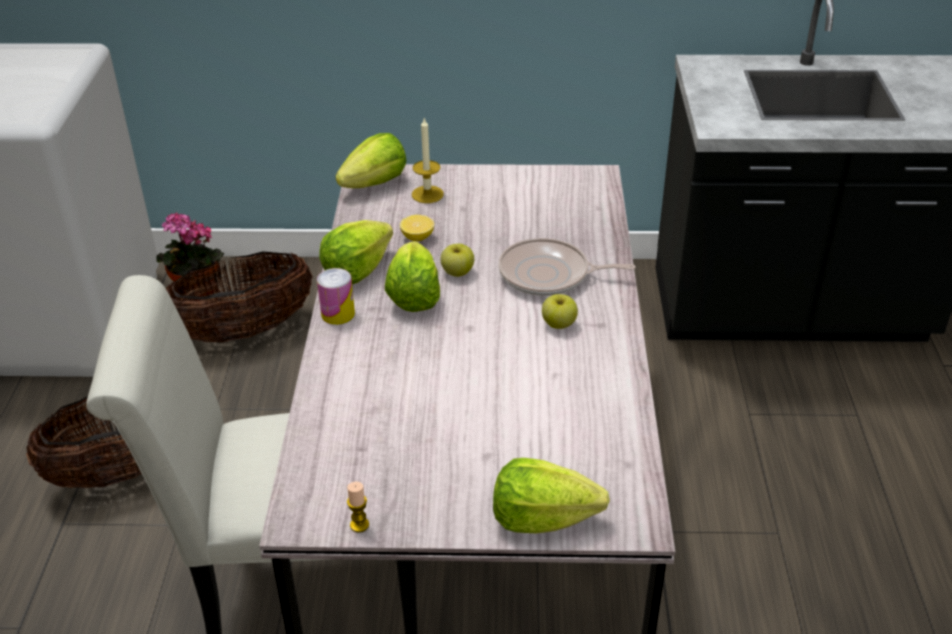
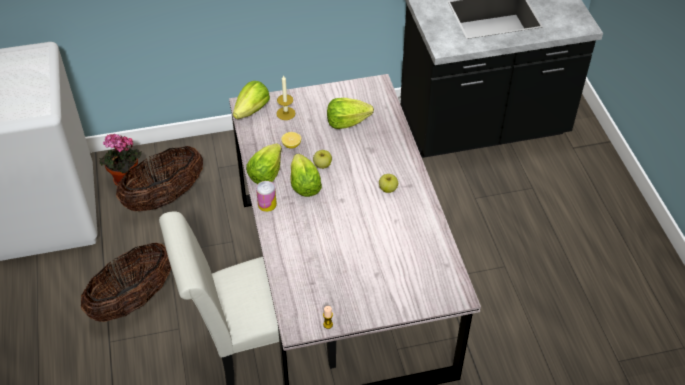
camera: 15 degrees left, 10 degrees up
lettuce [493,458,610,533] -> lettuce moved to [327,98,374,129]
frying pan [498,238,636,296] -> none

